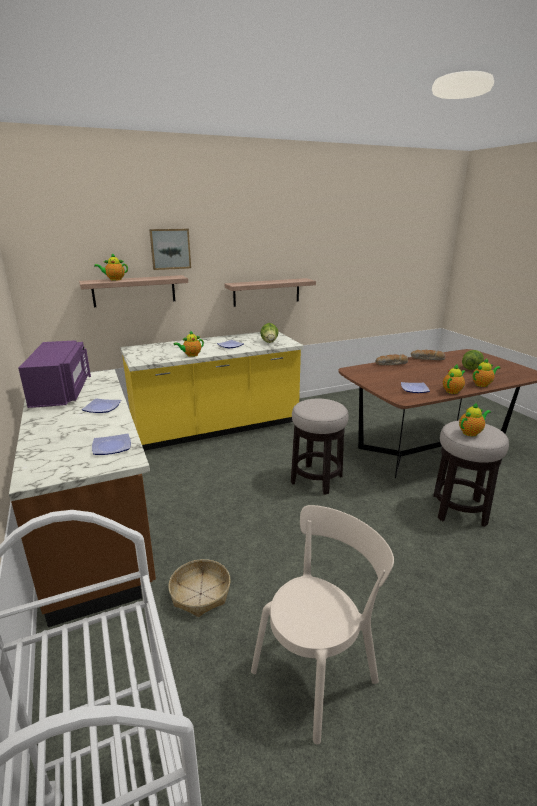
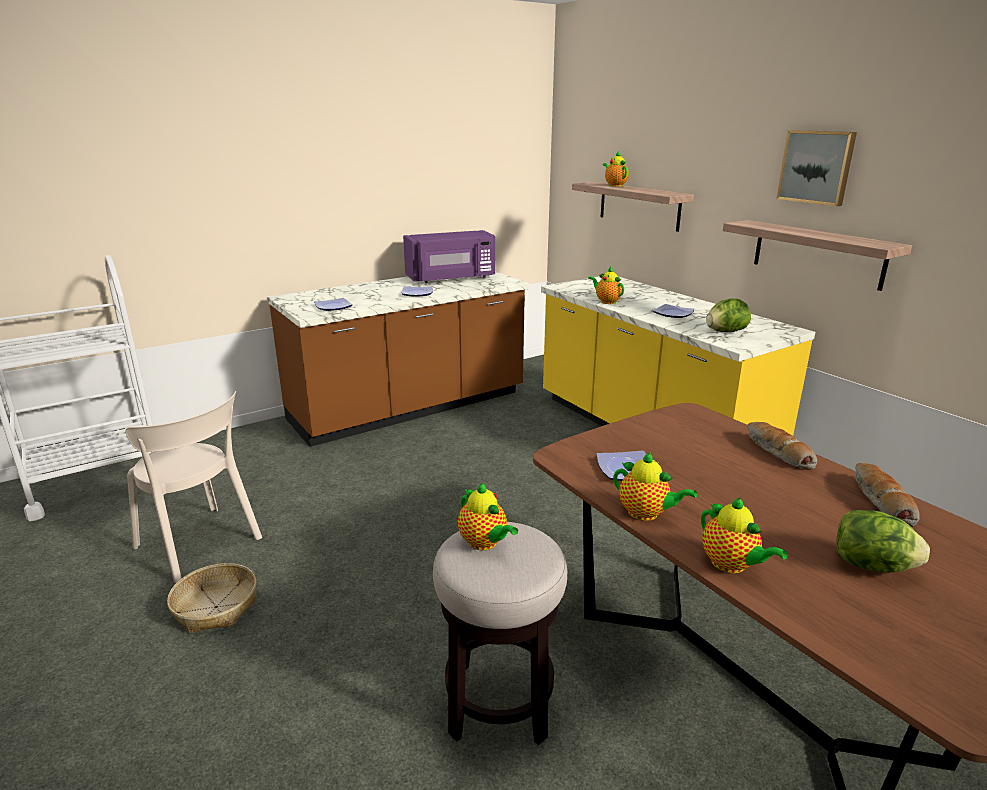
camera: 80 degrees right, 0 degrees up
picture [149,229,191,270] -> picture moved to [777,130,857,206]
basket [168,559,231,617] -> basket moved to [167,563,256,633]
stool [291,399,349,495] -> none

